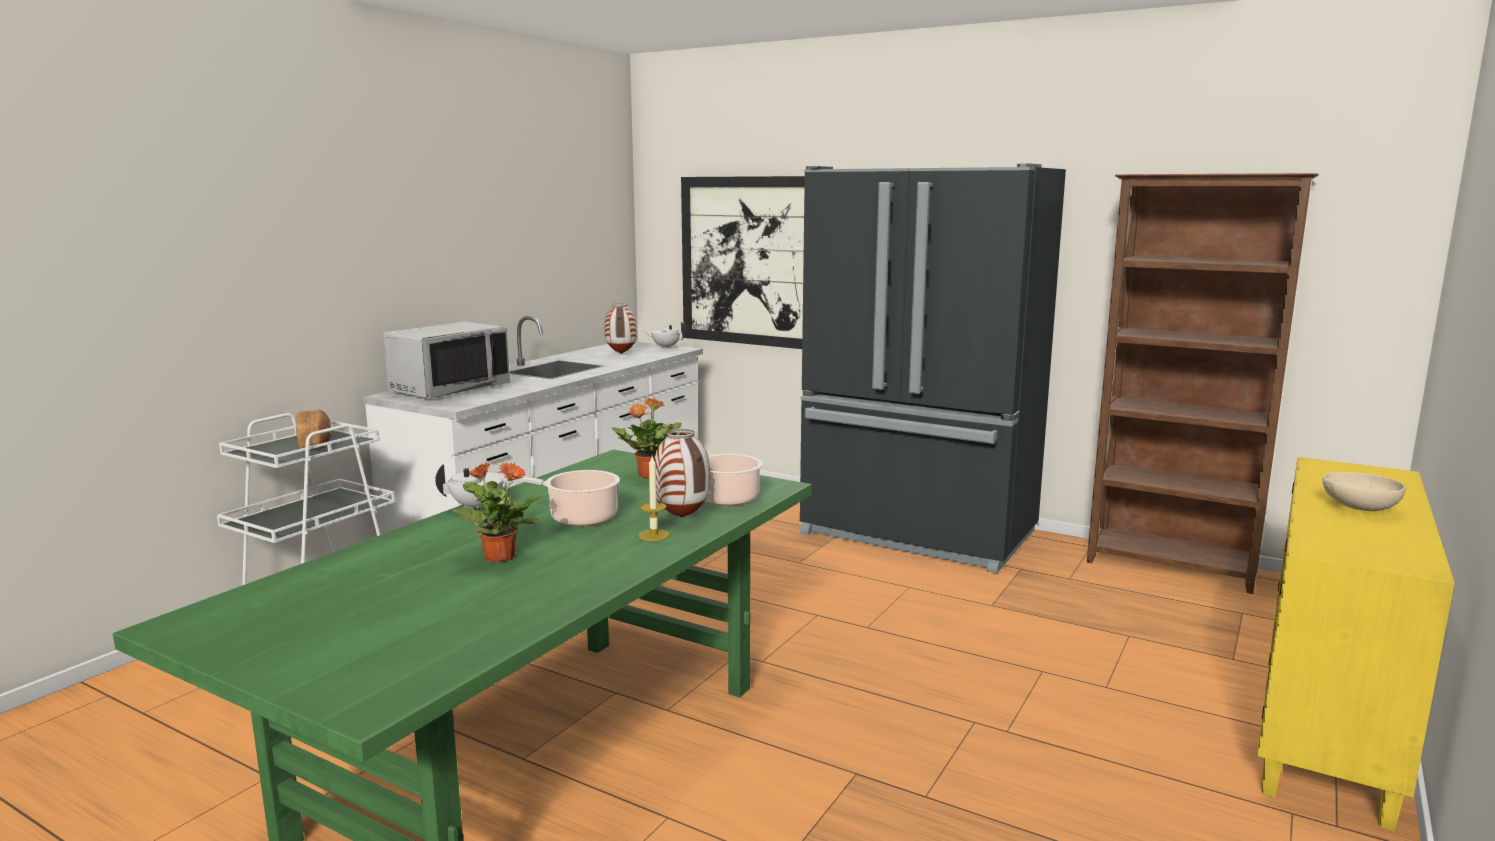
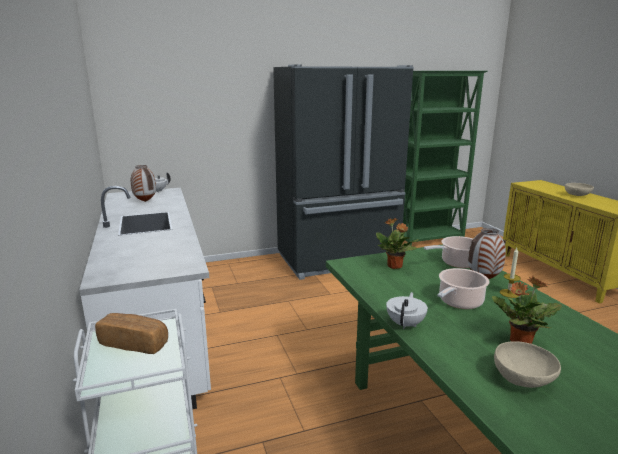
camera: 50 degrees left, 5 degrees up
grey microwave [383,321,510,399] -> none
picture [681,176,805,349] -> none
brown bookcase [1087,173,1319,594] -> green bookcase [403,71,488,246]
none -> beige bowl [494,341,561,388]

